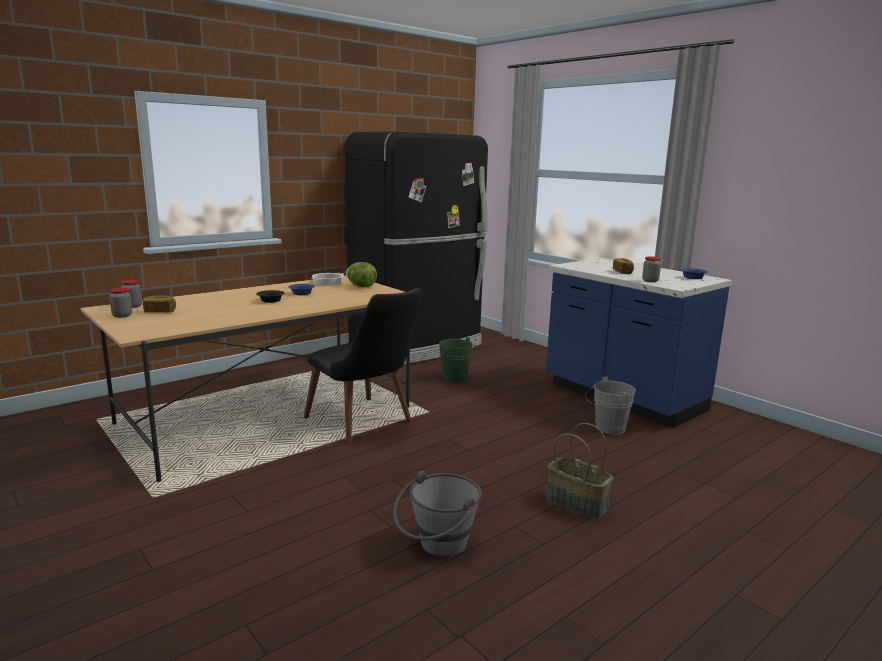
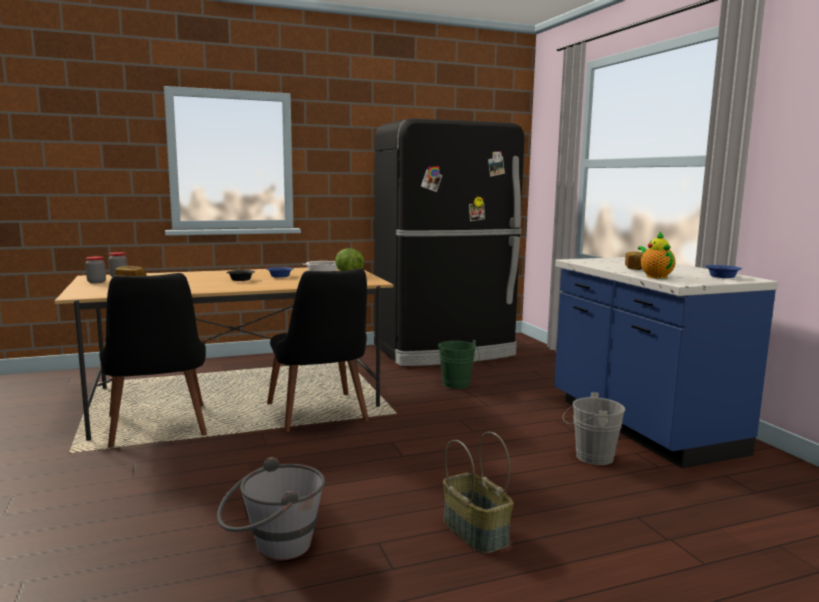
camera: 20 degrees right, 5 degrees down
jar [642,257,661,282] -> teapot [638,232,675,279]
none -> black chair [99,273,207,448]

